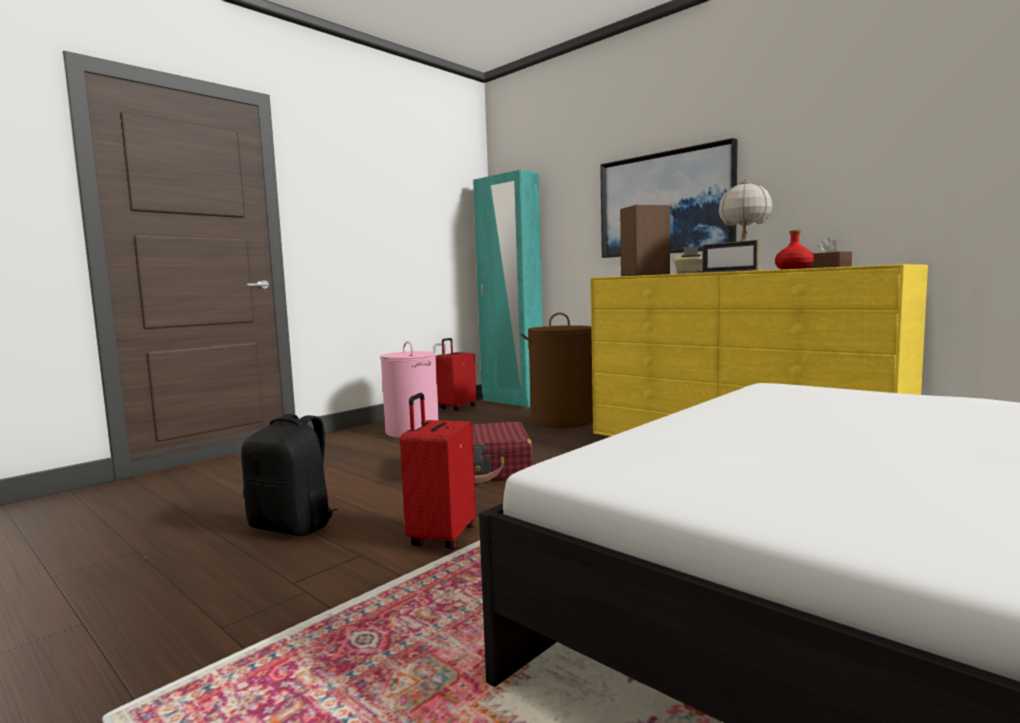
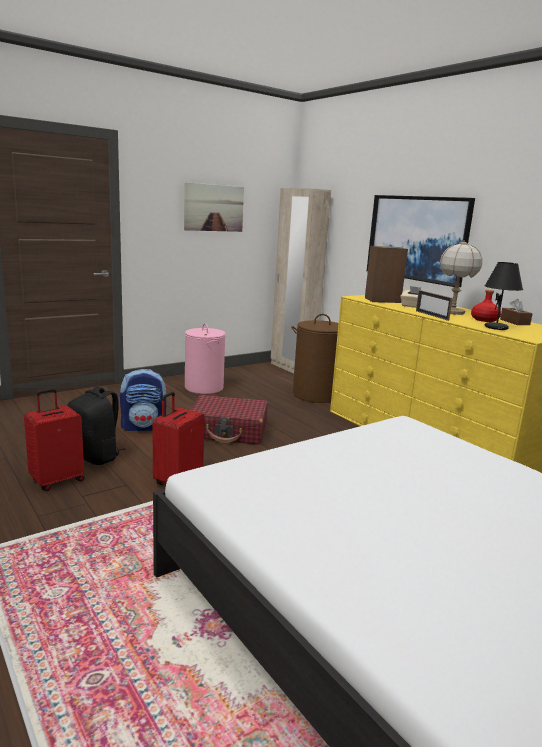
camera: 10 degrees right, 10 degrees up
red suitcase [436,338,476,411] -> red suitcase moved to [24,389,84,491]
turquoise wardrobe [473,170,543,407] -> beige wardrobe [271,188,331,373]
none -> backpack [120,369,167,431]
none -> picture [184,182,244,232]
none -> black table lamp [485,262,523,330]

